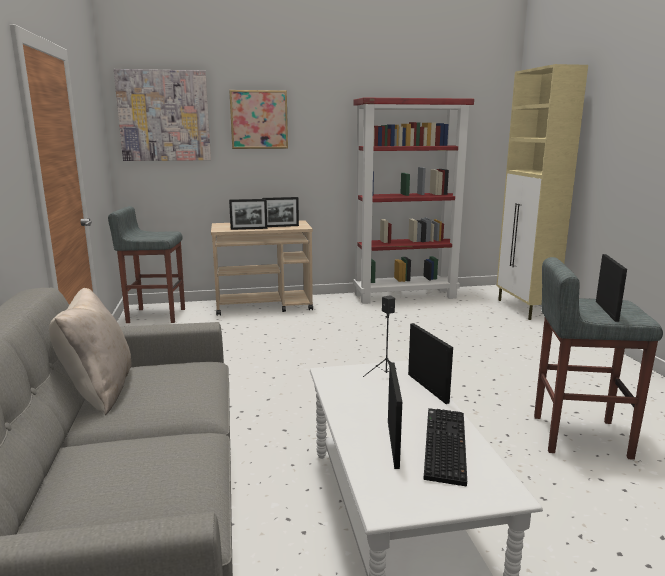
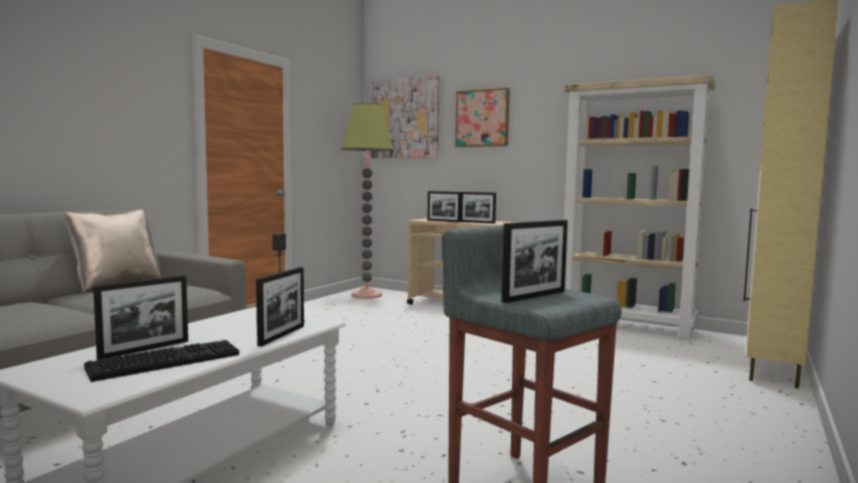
camera: 40 degrees right, 10 degrees down
grey stool [108,206,185,323] -> floor lamp [341,103,394,299]
red bookcase [353,98,474,304] -> beige bookcase [564,74,716,341]

